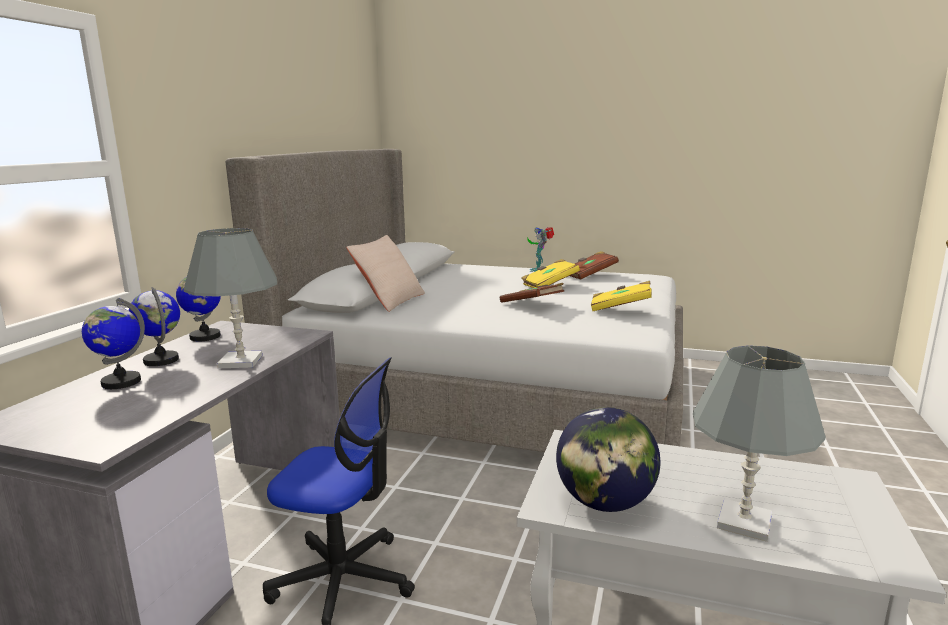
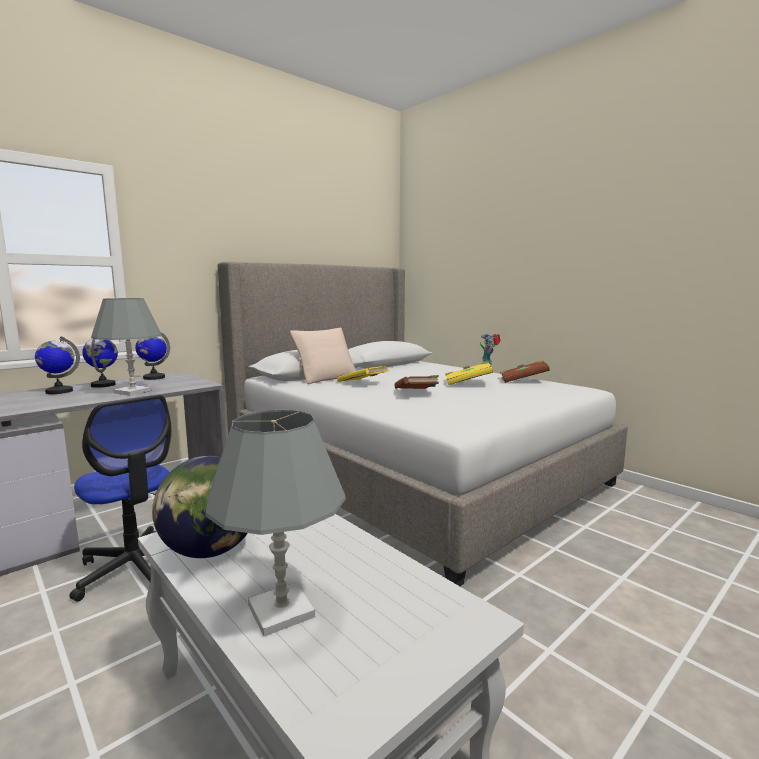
camera: 30 degrees right, 5 degrees down
yellow book [591,281,652,311] -> yellow book moved to [337,364,389,382]

